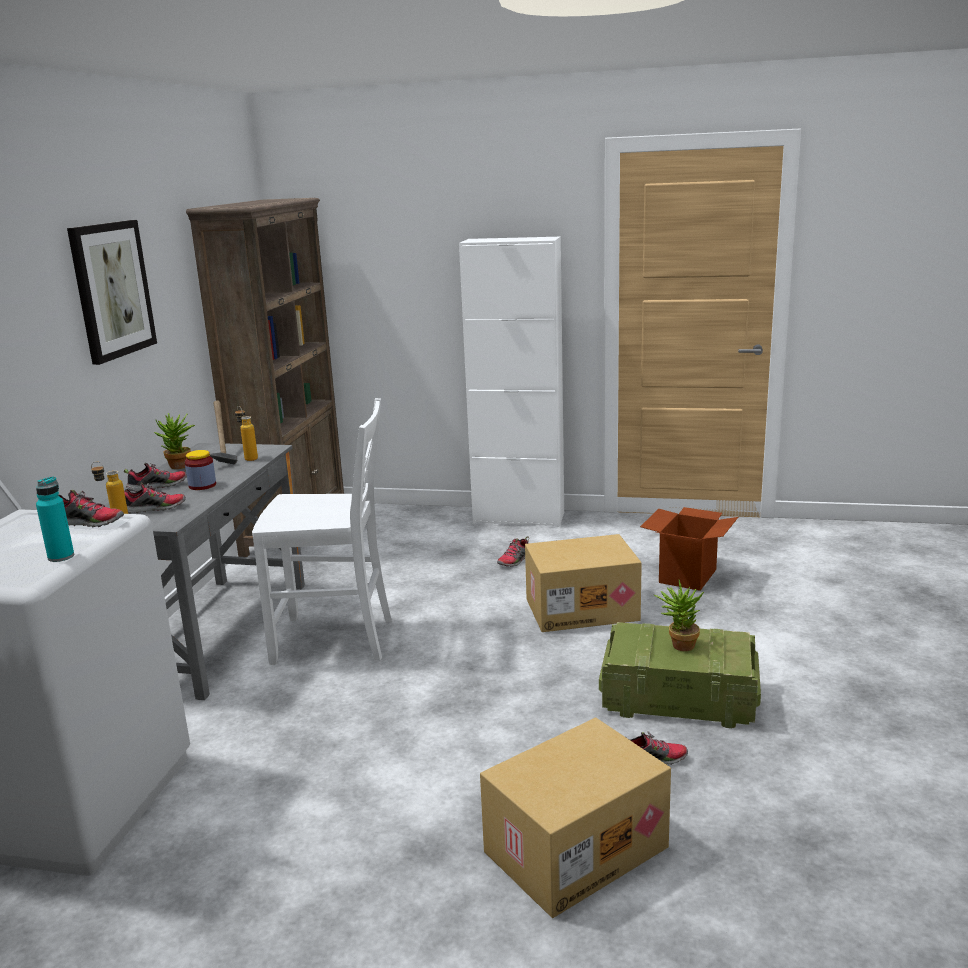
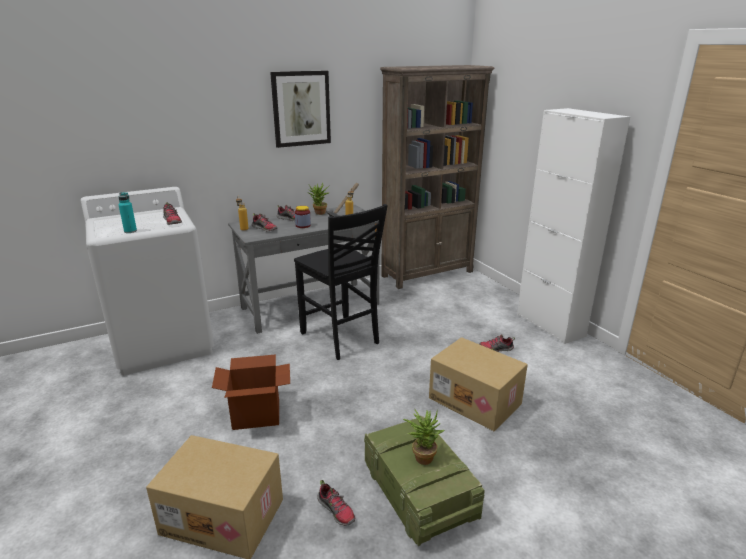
camera: 50 degrees right, 5 degrees up
white chair [252,398,392,665] -> black chair [294,204,388,360]
cardboard box [640,507,738,591] -> cardboard box moved to [212,354,290,430]

